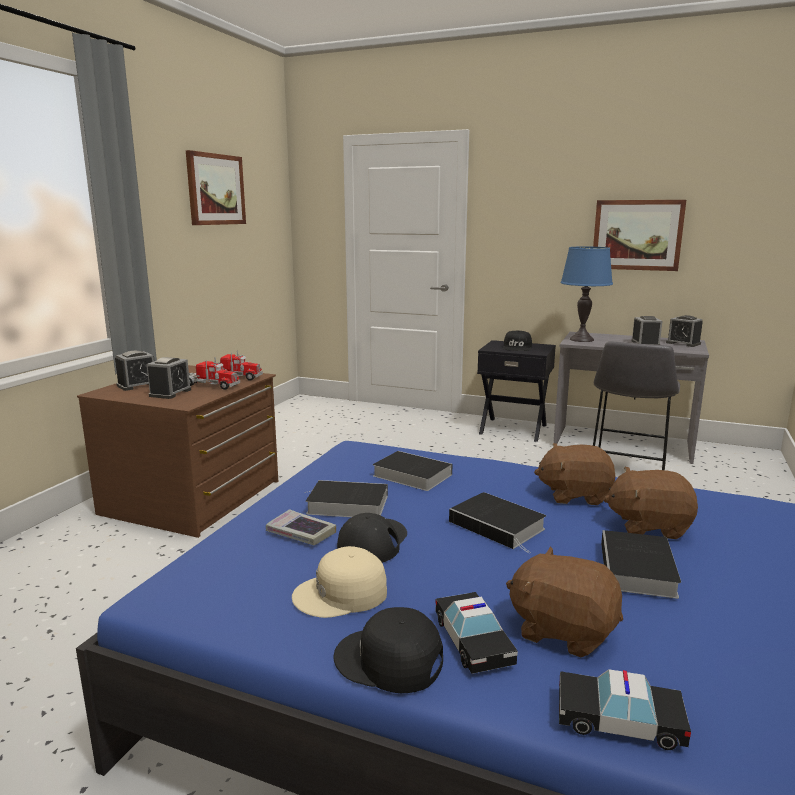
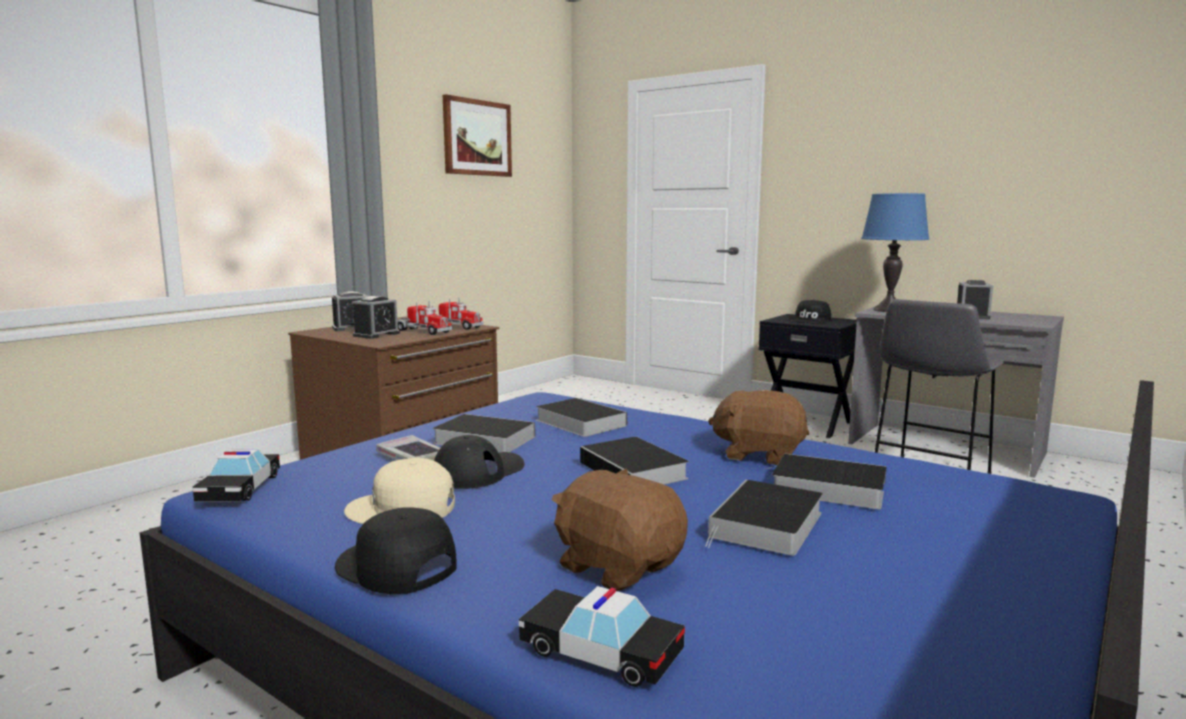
camera: 15 degrees right, 5 degrees down
toy car [436,592,518,674] -> toy car moved to [192,449,280,502]
picture [593,200,686,271] -> none
brown plush toy [604,467,698,539] -> book [764,453,887,509]
alarm clock [666,315,703,347] -> none

